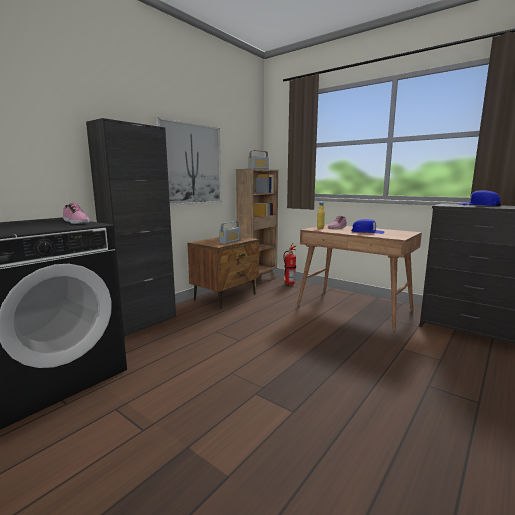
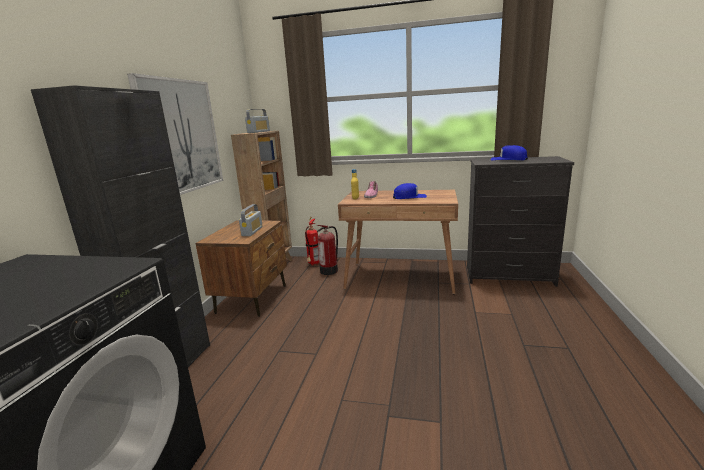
camera: 25 degrees left, 5 degrees up
shoe [63,203,90,224] -> none
none -> fire extinguisher [317,225,338,275]

